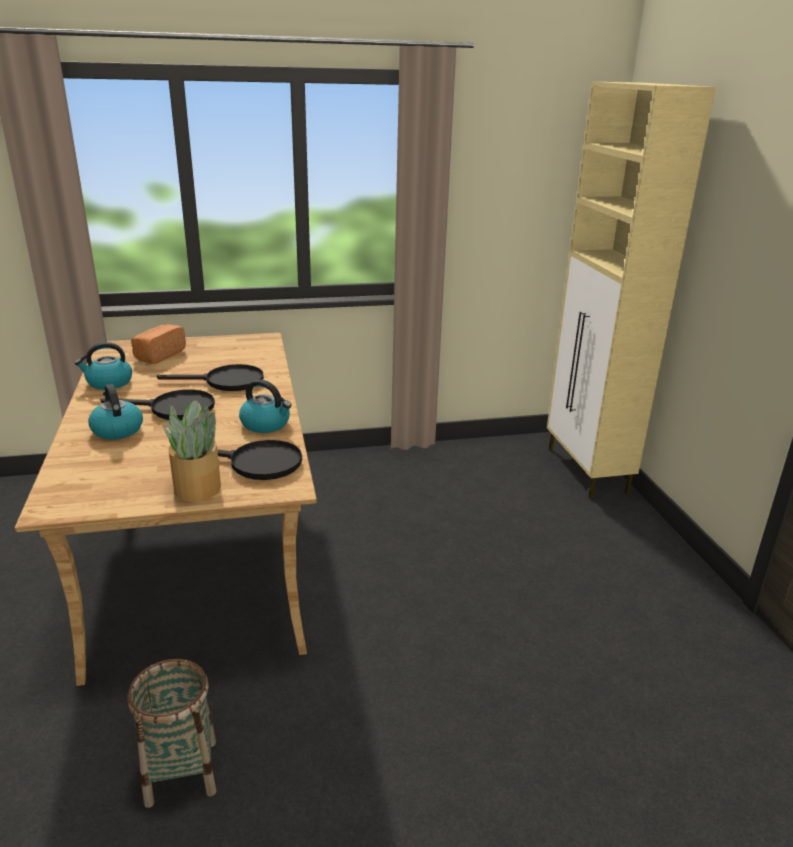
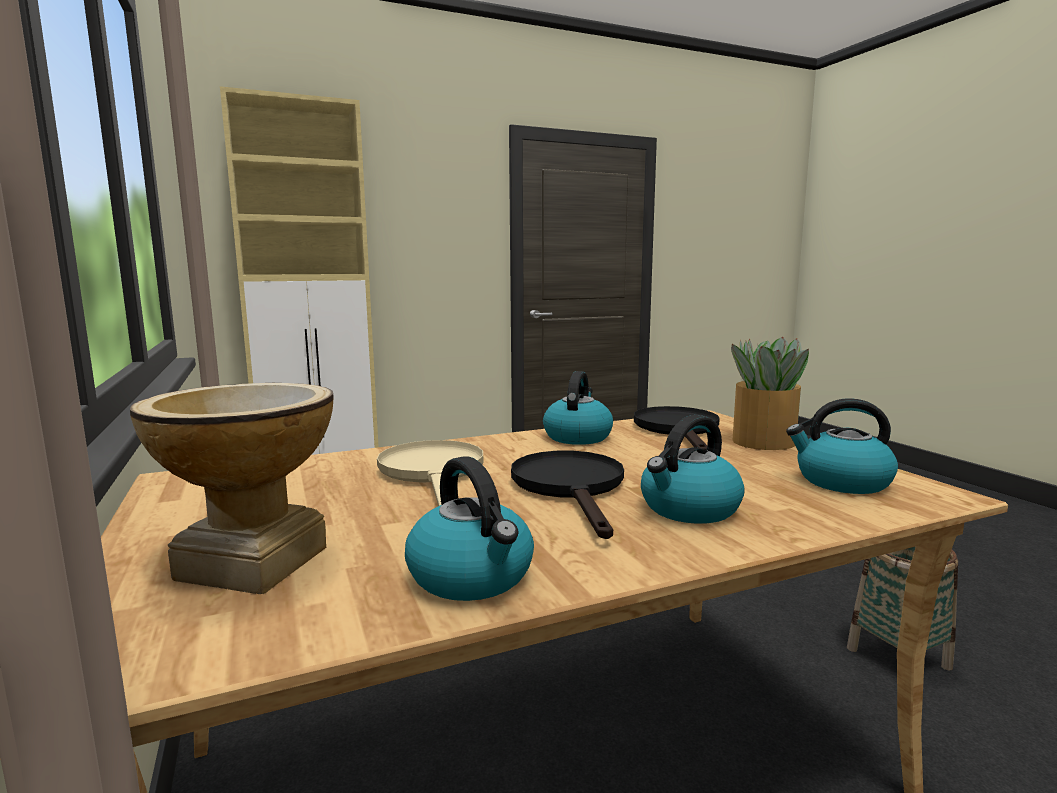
camera: 100 degrees left, 15 degrees down
bread [131,324,186,364] -> vase [130,383,334,594]
black frying pan [157,364,264,391] -> beige frying pan [377,440,483,506]
none -> kettle [786,398,898,494]

